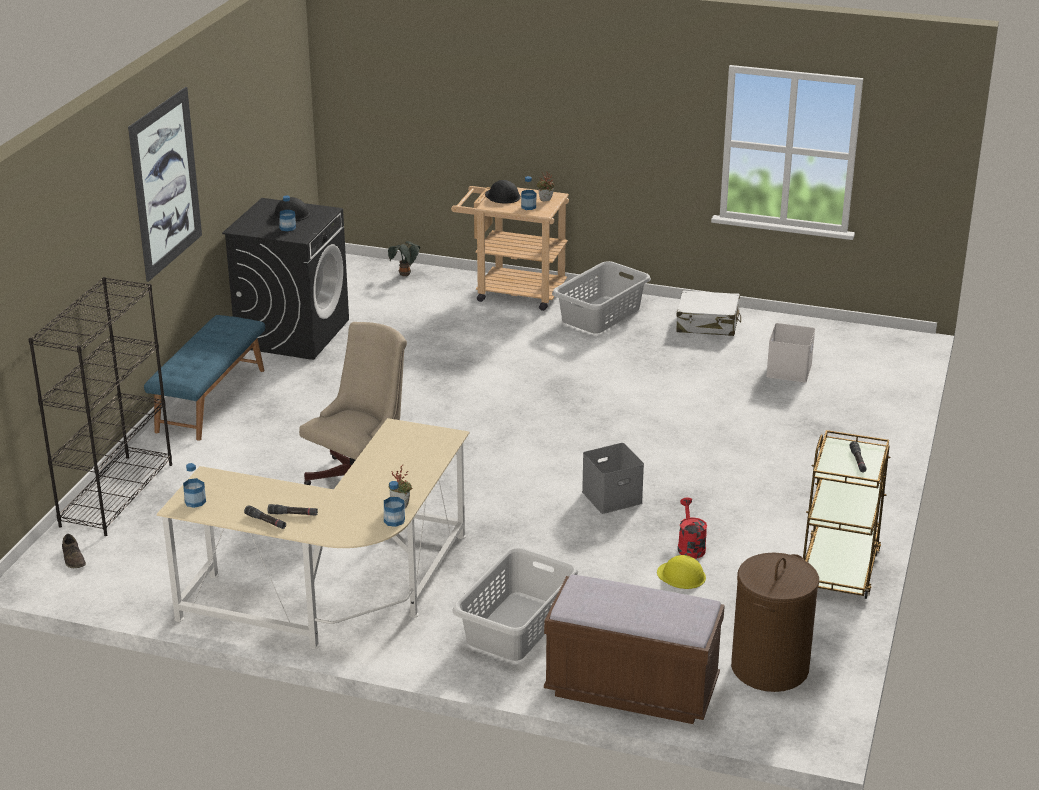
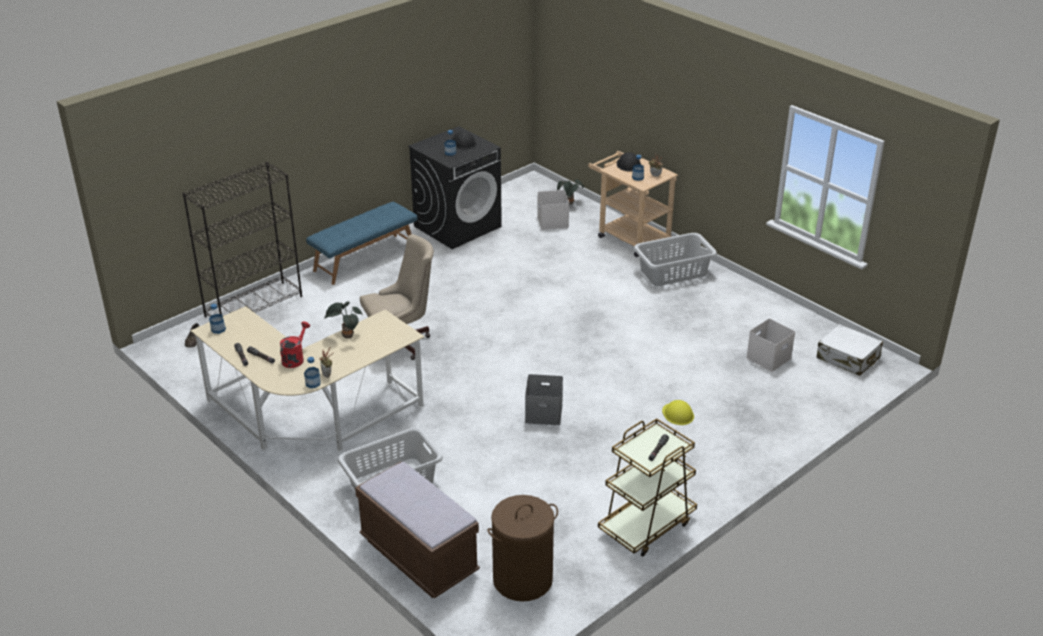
camera: 30 degrees right, 5 degrees up
picture [128,87,202,282] -> none
yellow hard hat [657,555,706,589] -> yellow hard hat moved to [662,400,694,425]
white suitcase [676,290,741,336] -> white suitcase moved to [817,324,883,376]
red watering can [678,497,707,559] -> red watering can moved to [280,322,310,368]
none -> potted plant [324,302,362,338]
none -> white storage box [537,190,569,230]

